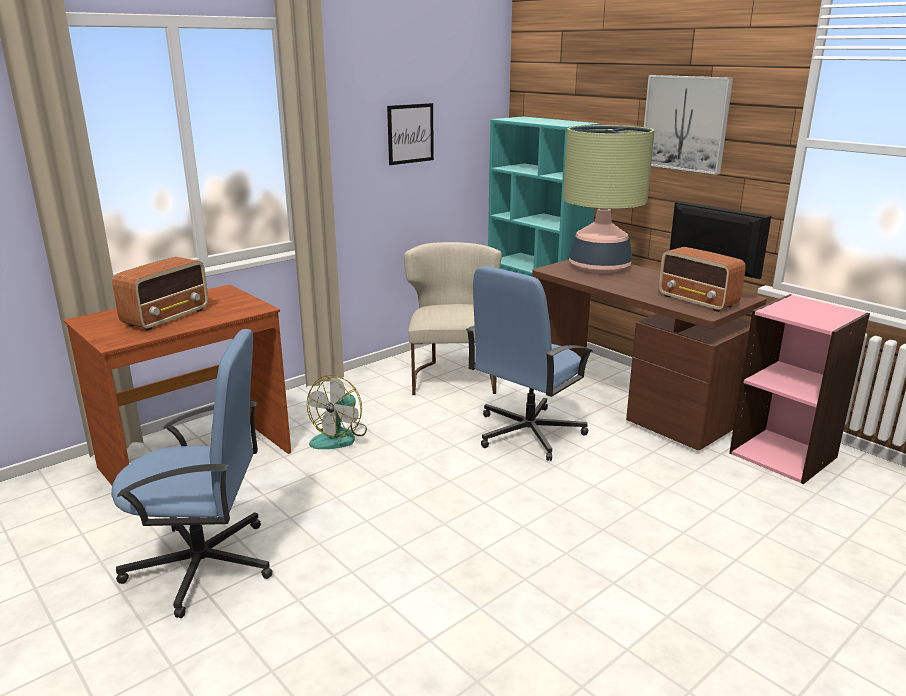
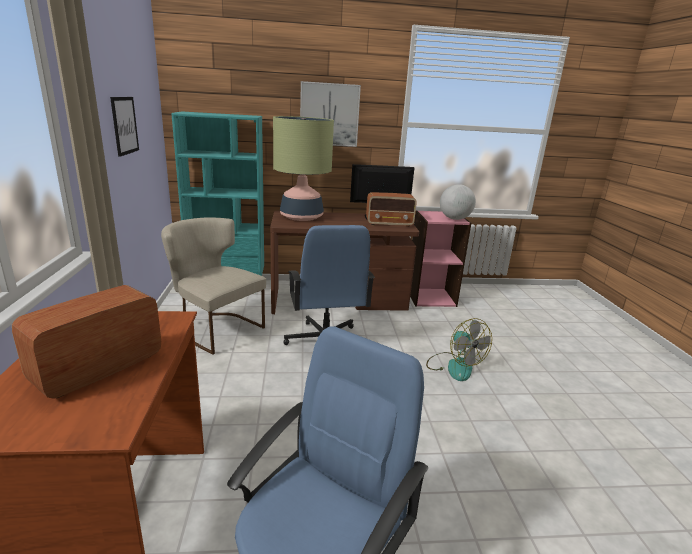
camera: 55 degrees left, 0 degrees up
radio [112,257,208,331] -> radio turned 120 degrees counterclockwise [12,285,161,399]
fan [307,375,367,449] -> fan moved to [426,318,492,381]
none -> globe [440,184,476,220]

